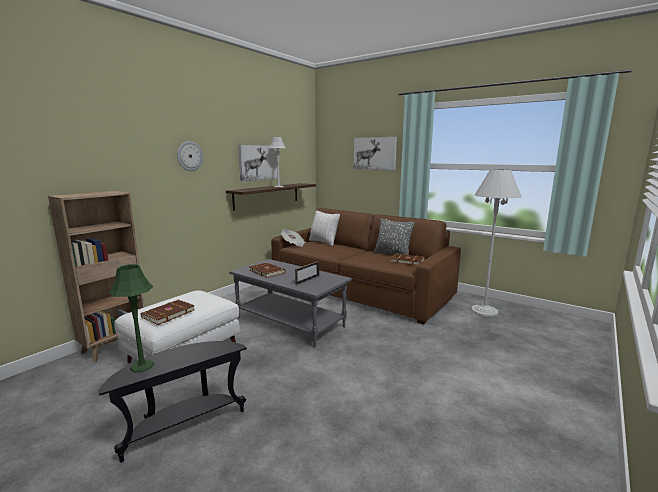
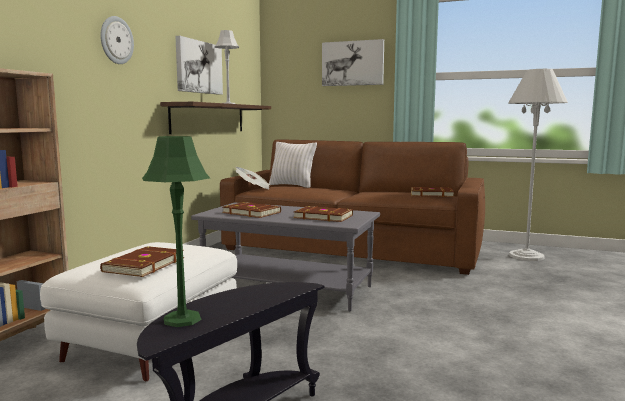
camera: 15 degrees left, 5 degrees down
picture frame [295,261,319,285] -> brown book [293,206,353,222]
grey pillow [374,218,415,255] -> none

